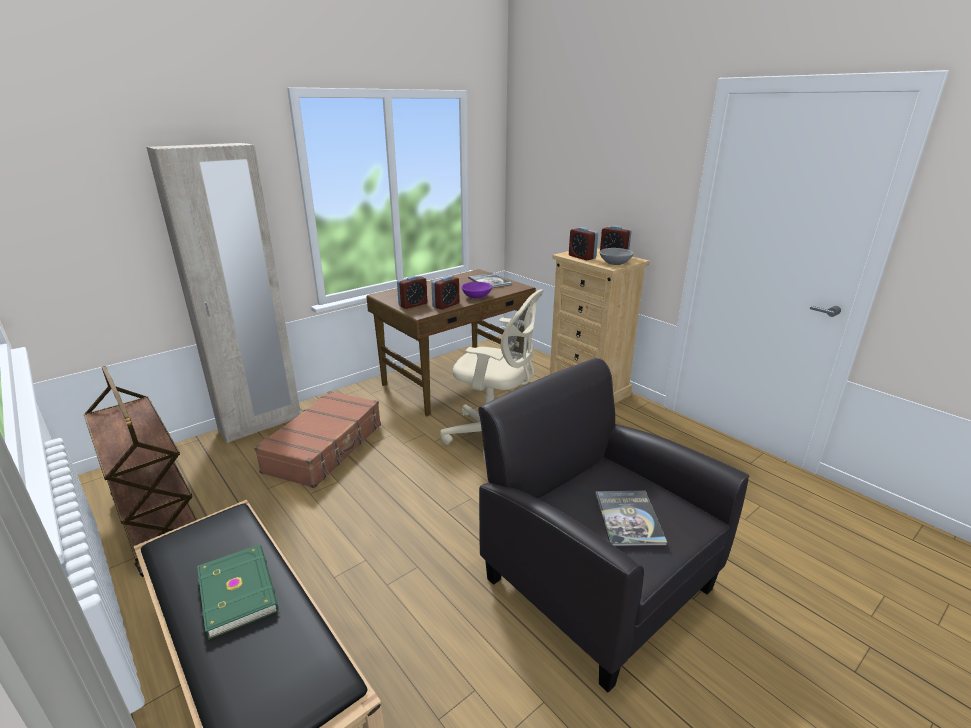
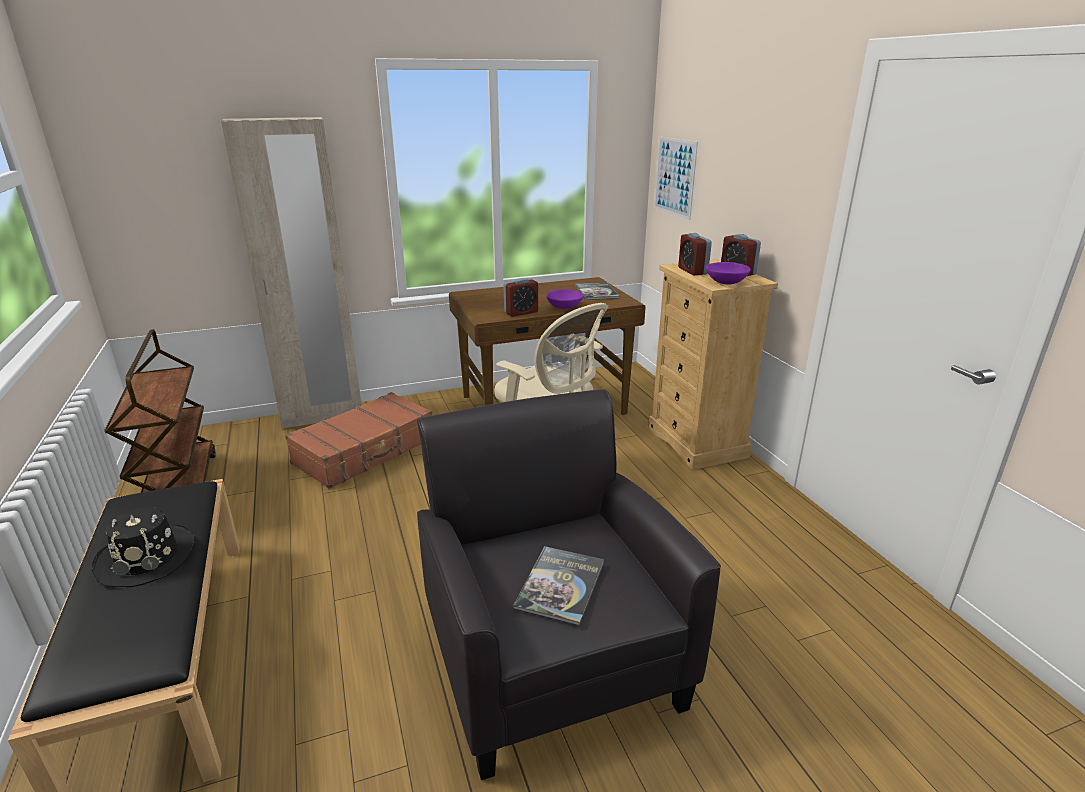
camera: 20 degrees right, 0 degrees up
green book [197,545,279,640] -> black hat [92,507,195,587]
alarm clock [397,276,427,309] -> none
grey bowl [599,248,634,265] -> purple bowl [706,262,751,284]
none -> picture [654,136,698,220]

